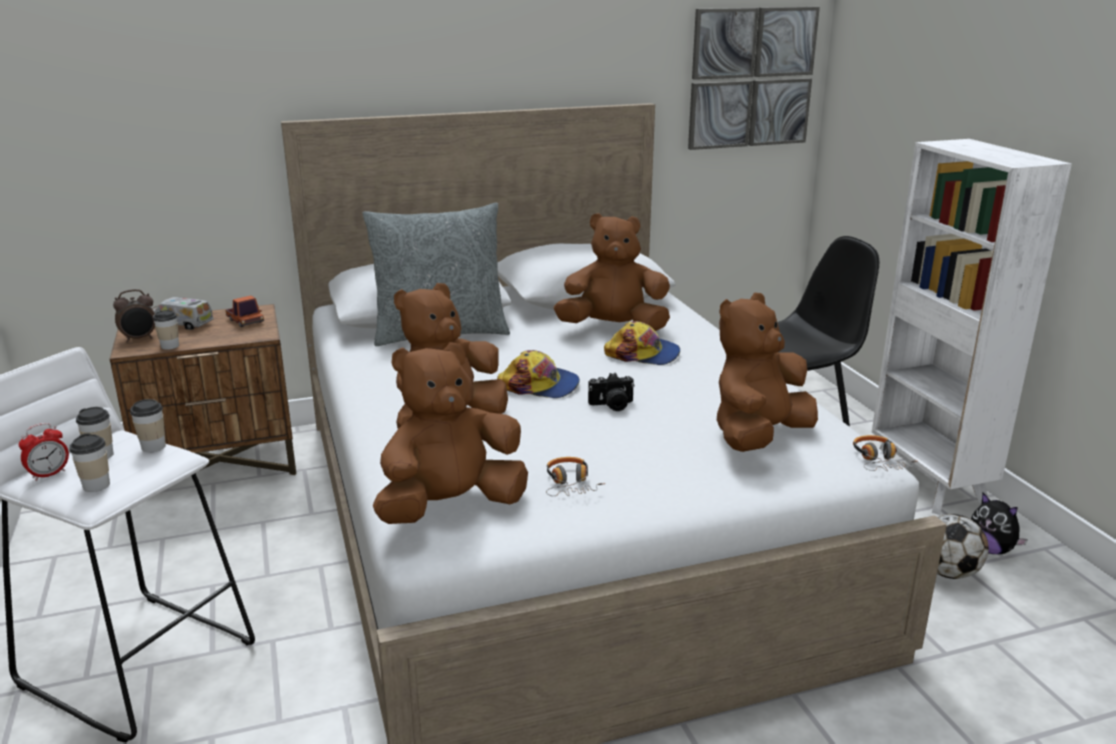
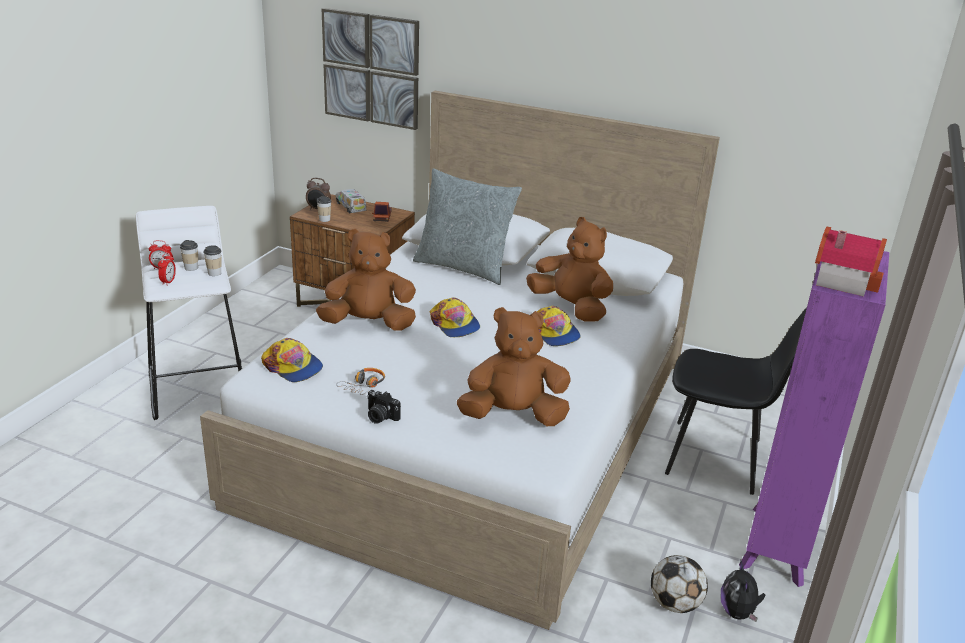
camera: 40 degrees right, 5 degrees up
cup [69,433,110,492] -> alarm clock [158,252,176,285]
brown plush toy [373,342,528,524] -> cap [261,338,323,382]
camera [588,373,635,411] -> camera moved to [367,390,401,424]
picture [688,7,820,150] -> picture moved to [322,8,419,130]
headphones [853,435,918,471] -> none
white bookcase [872,139,1072,515] -> purple bookcase [739,251,889,587]
none -> toy house [815,226,887,296]

